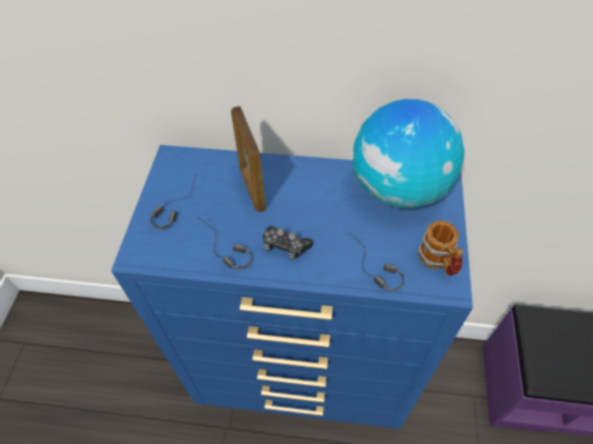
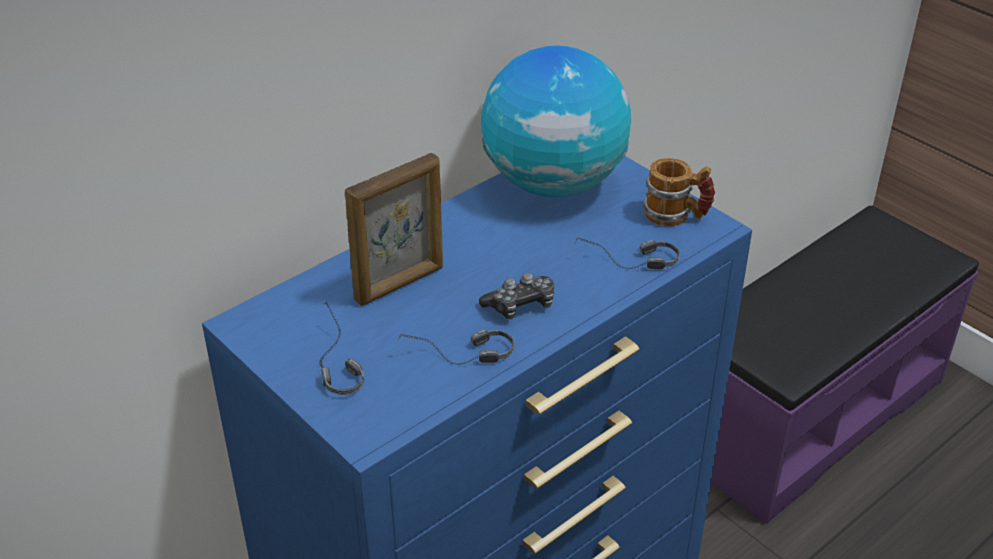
camera: 50 degrees left, 15 degrees down
picture frame [231,106,266,212] -> picture frame turned 60 degrees counterclockwise [345,153,443,306]

